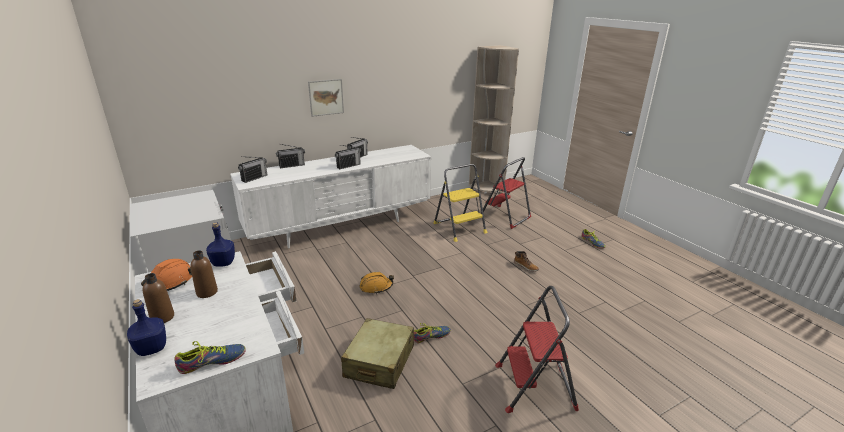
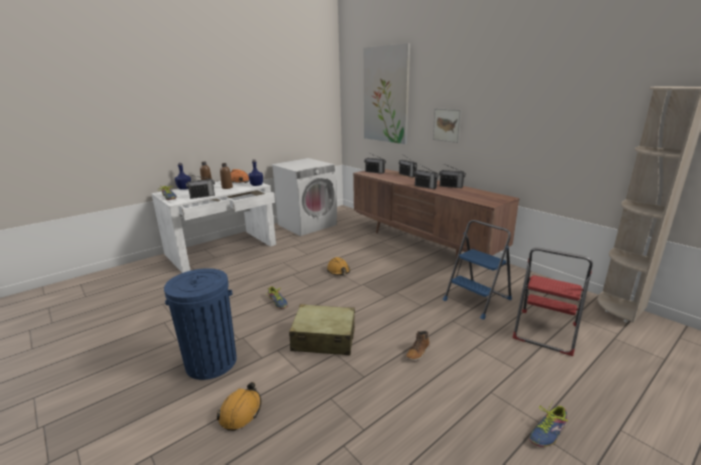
camera: 80 degrees right, 5 degrees down
white cabinet [230,145,431,248] -> brown cabinet [353,169,520,265]
beige suitcase [341,318,414,389] -> beige suitcase moved to [289,304,355,355]
yellow step ladder [434,164,488,242] -> blue step ladder [442,220,512,320]
red step ladder [495,286,579,413] -> blue trash can [164,268,237,380]
none -> radio [186,175,215,199]
none -> orange hard hat [217,382,261,431]
none -> picture [364,43,410,144]

